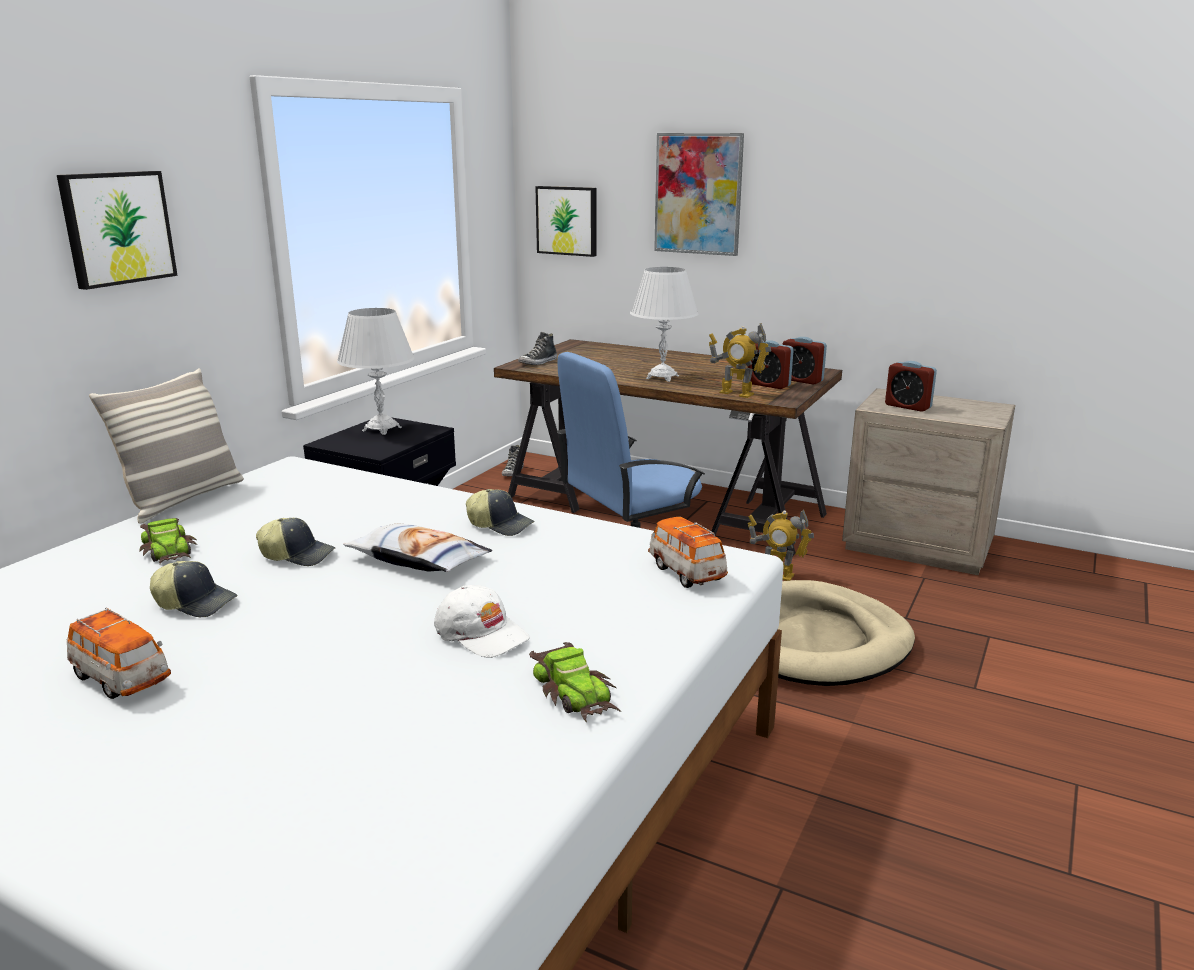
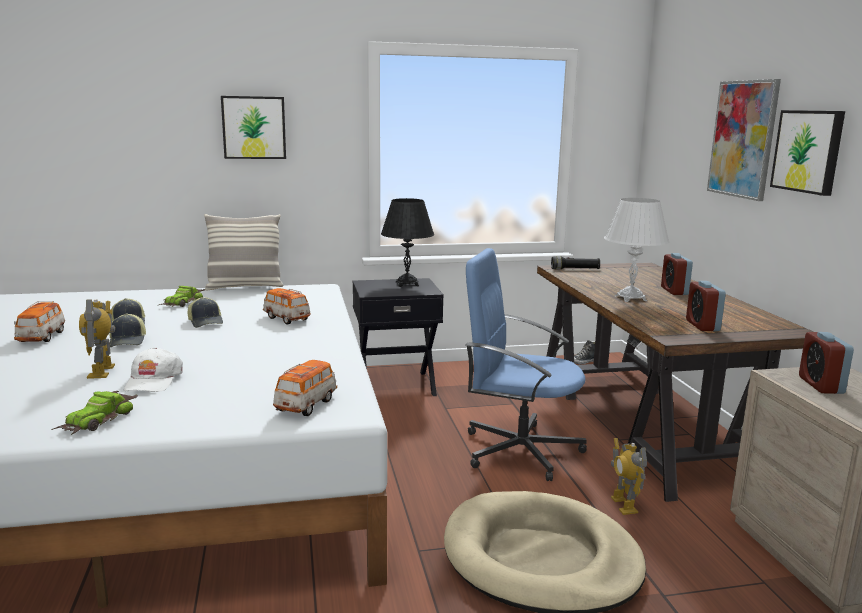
camera: 50 degrees right, 5 degrees down
white table lamp [337,308,415,435] -> black table lamp [381,198,434,287]
pillow [343,523,492,572] -> none
cap [466,489,535,536] -> cap moved to [109,313,146,347]
shoe [518,332,557,365] -> black flashlight [551,256,600,270]
picture [535,186,596,257] -> picture moved to [770,110,845,196]
toy robot [709,323,771,398] -> toy robot moved to [79,299,115,379]
alarm clock [783,337,827,385] -> alarm clock moved to [661,253,693,295]
none -> toy car [263,288,311,324]

